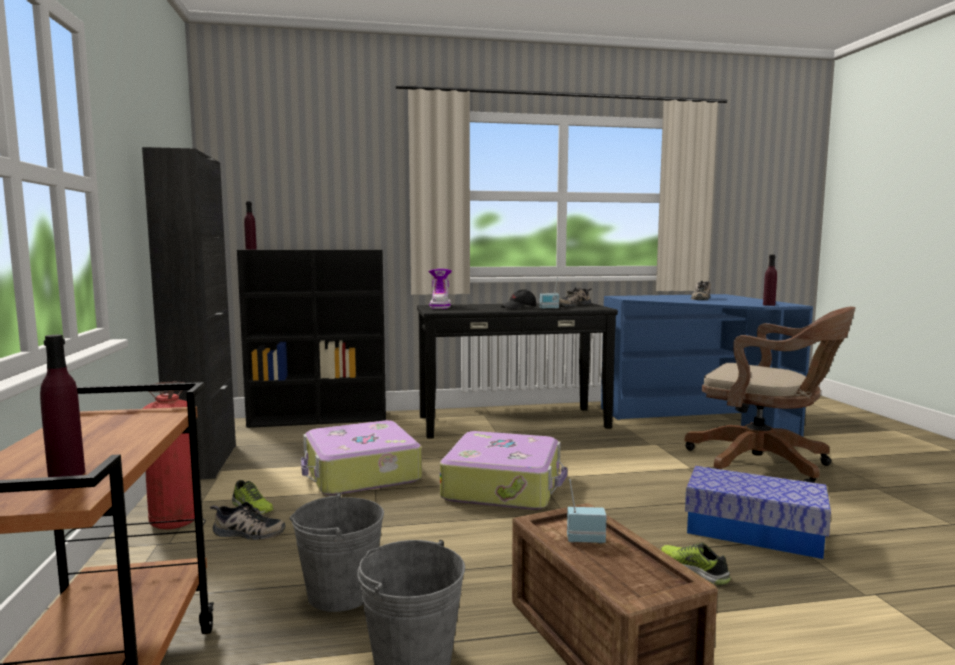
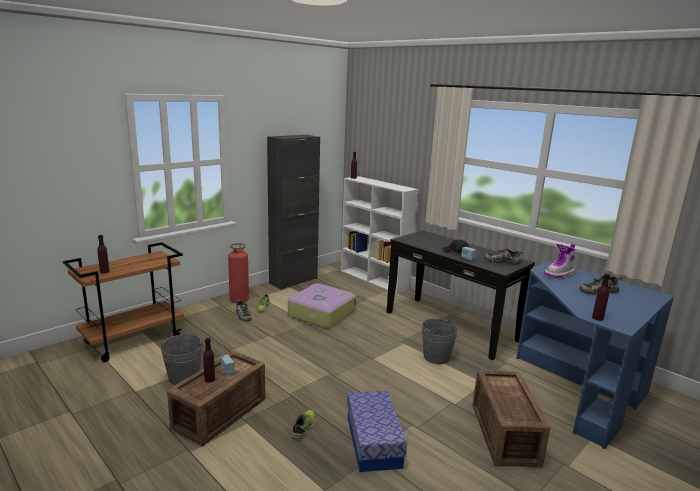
camera: 55 degrees right, 10 degrees up
black bookcase [237,250,386,428] -> white bookcase [341,176,419,294]
grey bucket [290,493,384,612] -> grey bucket moved to [422,318,458,364]
boot [429,269,452,309] -> boot moved to [544,243,575,279]
suitcase [440,431,567,510] -> none
brown office chair [685,307,856,483] -> crate [473,370,550,467]
none -> purple bottle [203,338,215,382]

